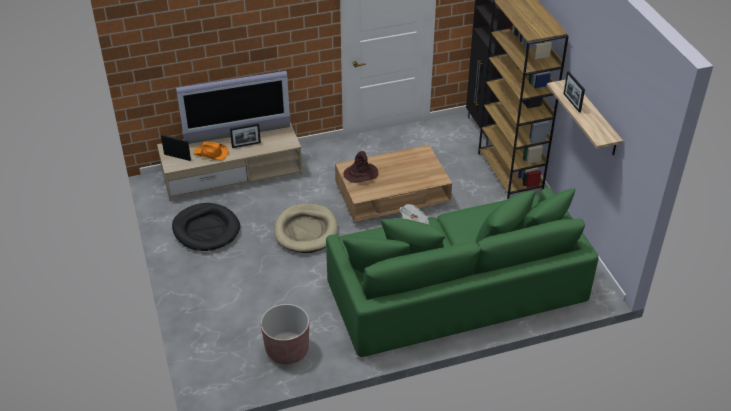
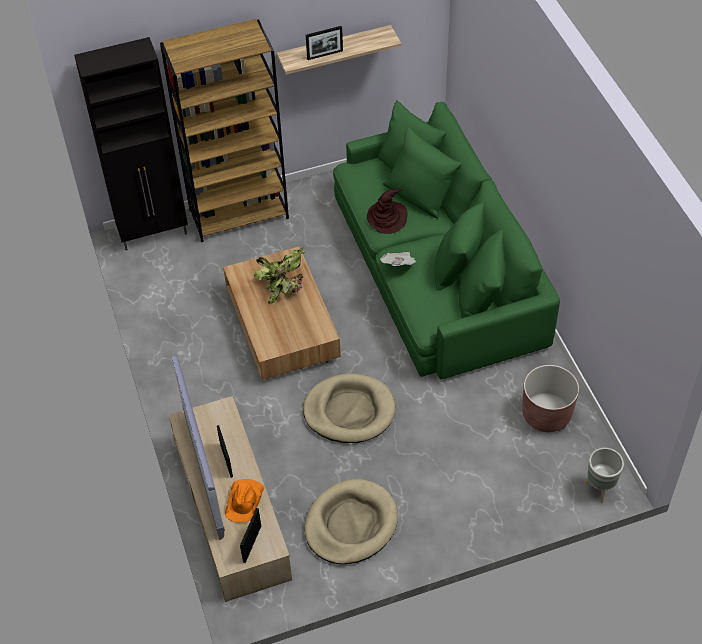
camera: 90 degrees left, 10 degrees up
black dog bed [172,203,240,251] -> beige dog bed [304,479,398,564]
brown hat [343,151,378,183] -> brown hat moved to [367,189,408,234]
none -> potted plant [254,247,305,304]
none -> grey planter [584,448,624,503]

